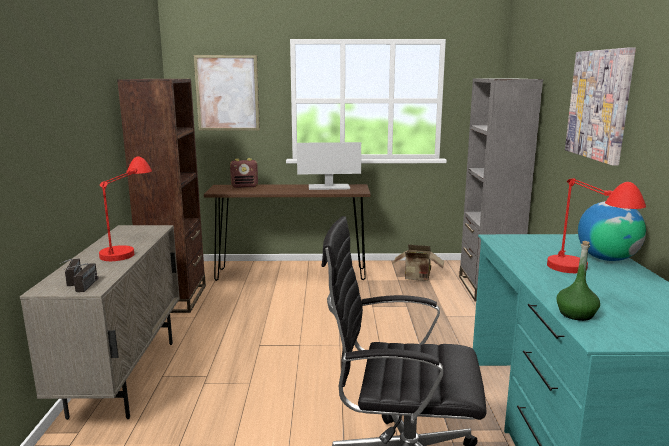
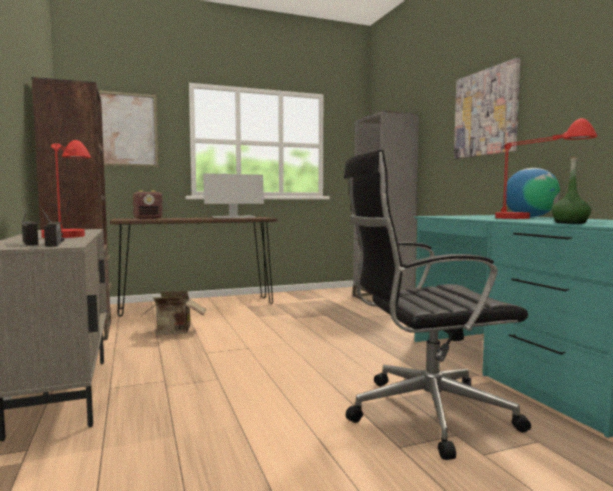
camera: 20 degrees left, 10 degrees down
cardboard box [393,245,444,281] -> cardboard box moved to [140,291,206,334]

